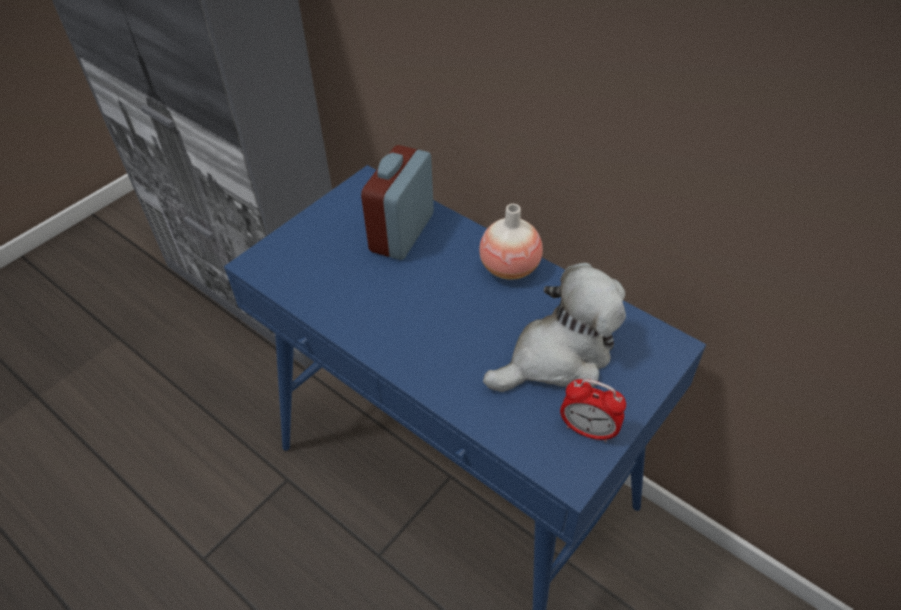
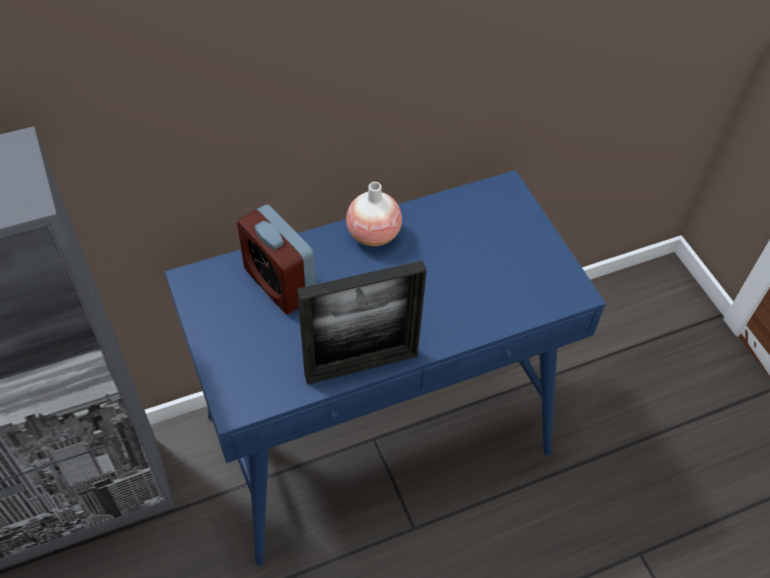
camera: 65 degrees left, 5 degrees up
plush toy [483,263,626,392] -> none
alarm clock [560,379,626,442] -> none
none -> picture frame [297,260,427,385]

